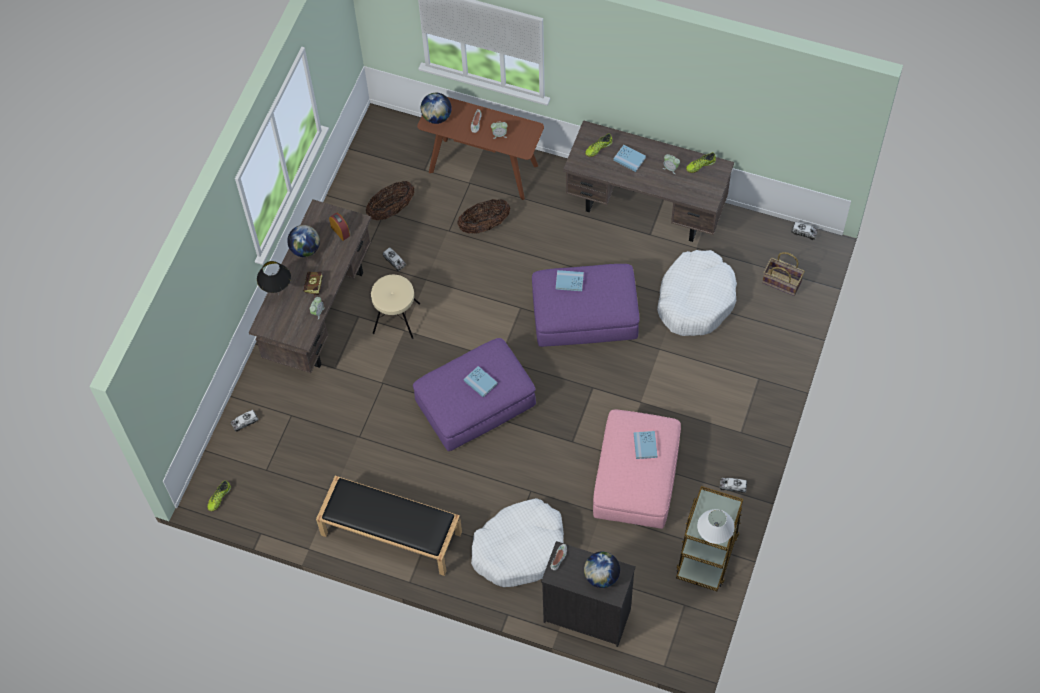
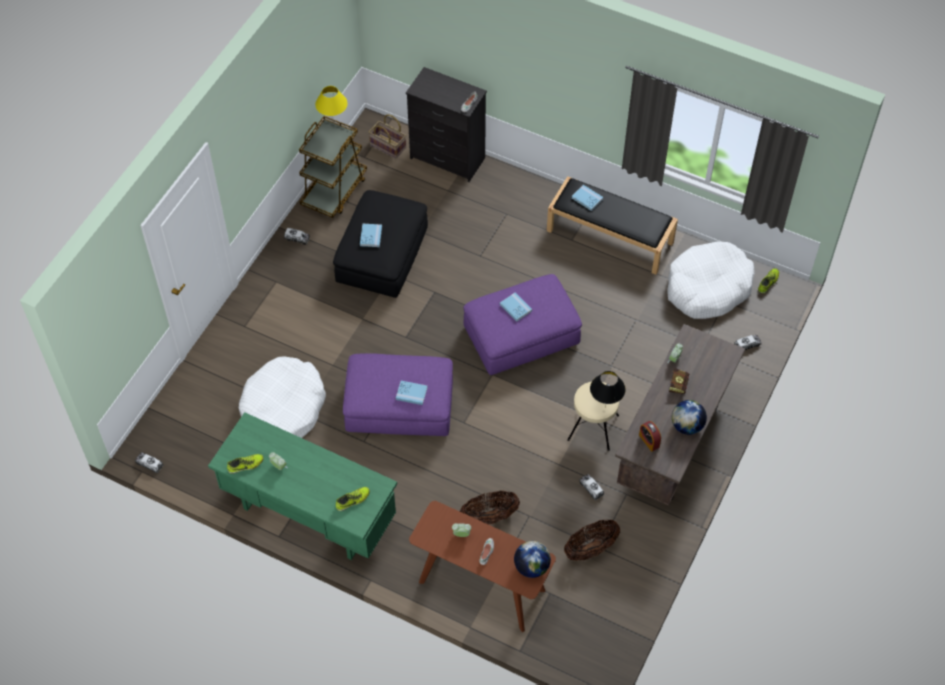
camera: 175 degrees left, 5 degrees down
black table lamp [257,261,291,295] -> black table lamp moved to [590,371,626,407]
white dog bed [471,498,564,587] -> white dog bed moved to [667,242,755,319]
brown desk [563,120,734,242] -> green desk [208,412,397,560]
globe [584,552,620,588] -> none
pink ottoman [593,410,681,529] -> black ottoman [333,190,428,298]
blue book [613,145,646,172] -> blue book moved to [571,185,603,211]
white table lamp [697,509,735,544] -> yellow table lamp [315,86,347,124]
basket [762,252,805,296] -> basket moved to [369,114,406,158]

